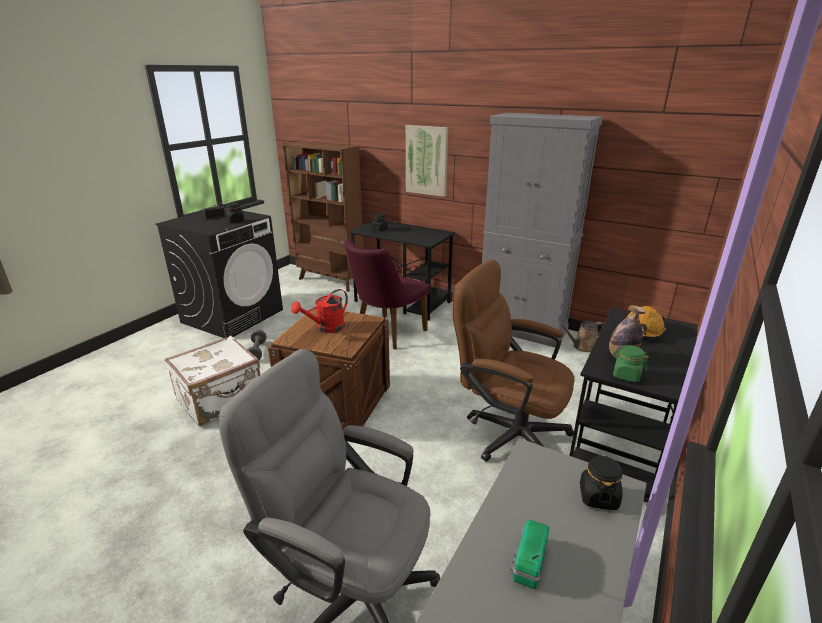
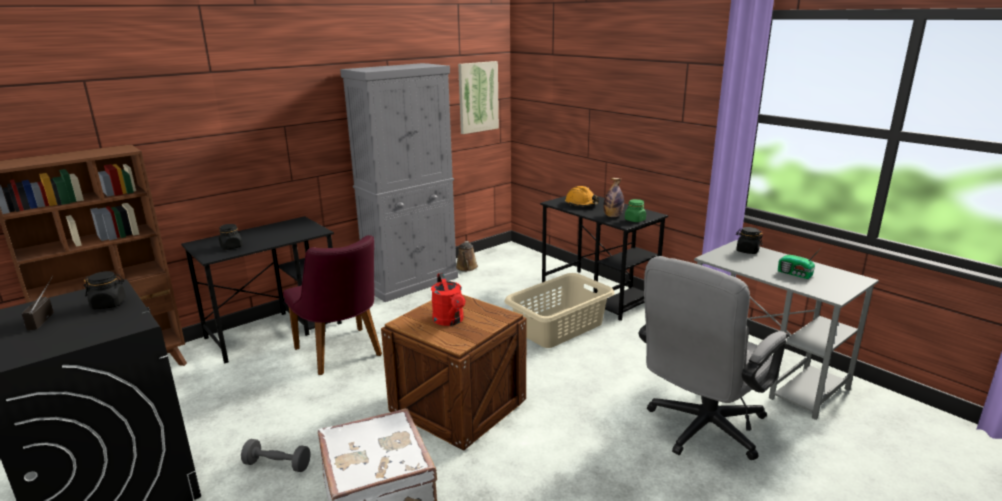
camera: 70 degrees left, 5 degrees down
picture [406,125,448,197] -> picture moved to [458,61,499,134]
brown office chair [452,259,574,461] -> beige laundry basket [504,273,615,348]

